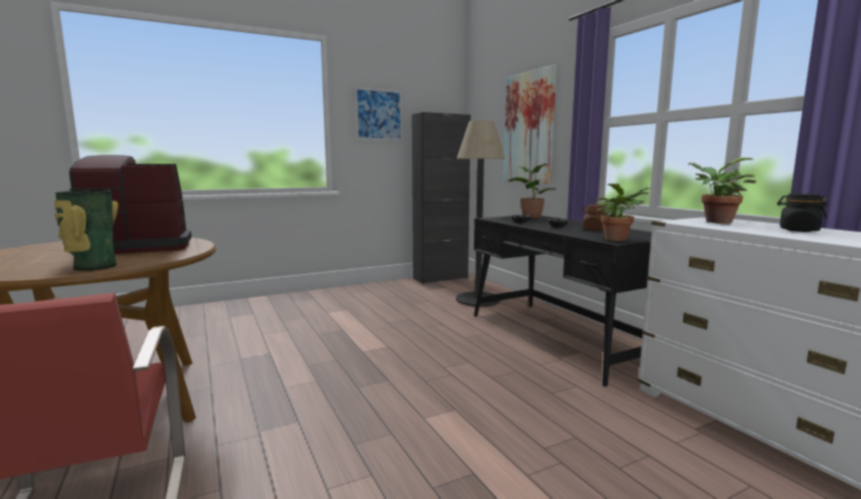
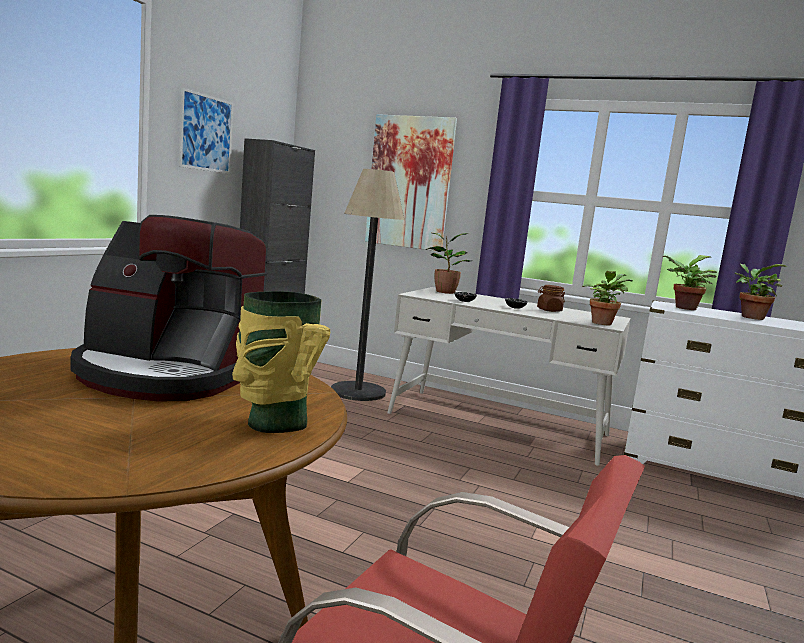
camera: 40 degrees left, 0 degrees up
coffee machine [69,155,192,254] -> coffee machine turned 105 degrees counterclockwise [70,215,267,401]
black desk [474,216,652,387] -> white desk [387,287,631,466]
black jar [777,194,827,232] -> potted plant [735,264,787,320]

